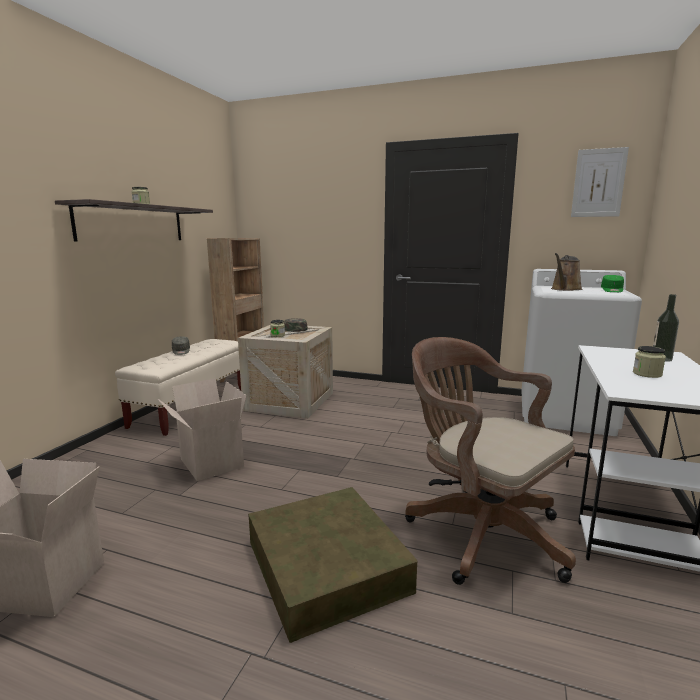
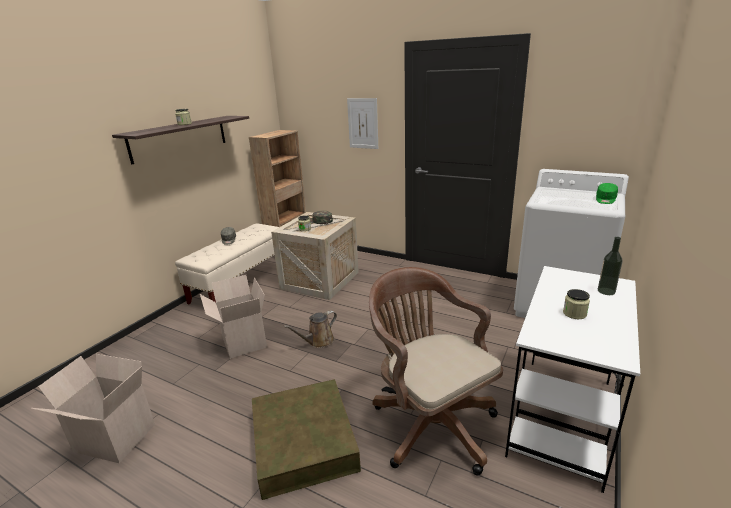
camera: 10 degrees right, 10 degrees up
brown watering can [551,253,582,291] -> brown watering can moved to [284,311,337,348]
picture [571,147,629,217] -> picture moved to [347,98,378,149]

